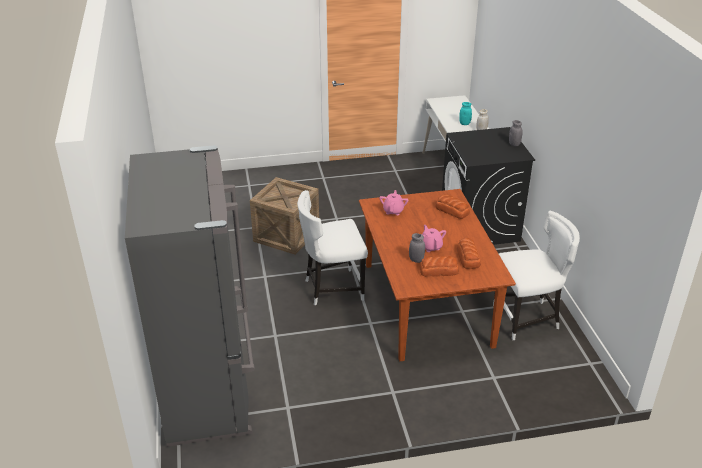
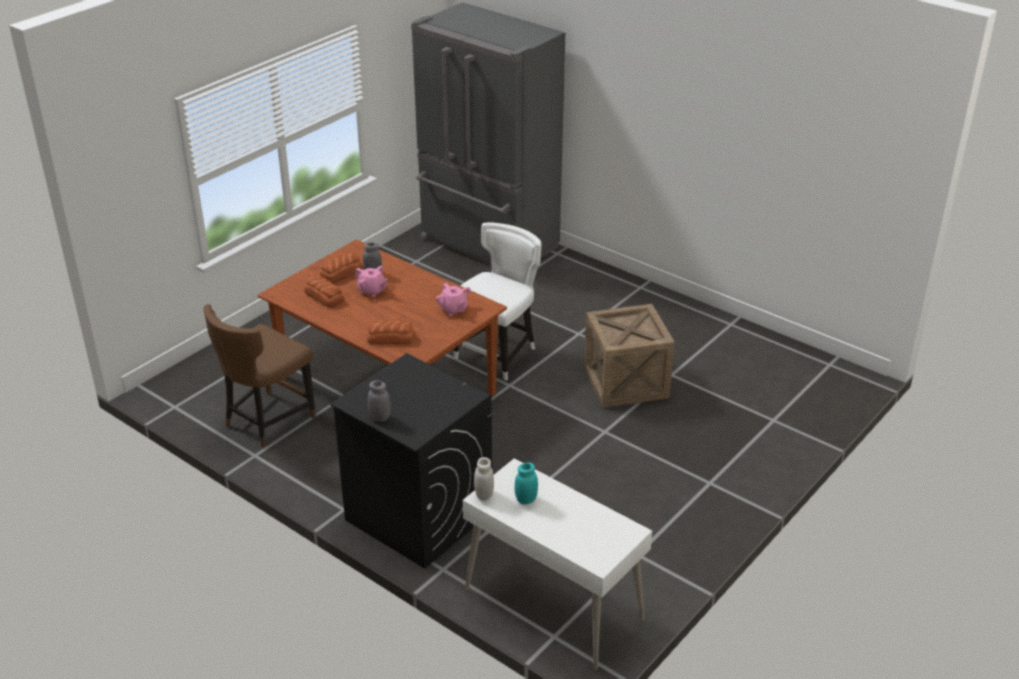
camera: 140 degrees right, 0 degrees up
white chair [493,211,580,340] -> brown chair [203,304,316,447]

